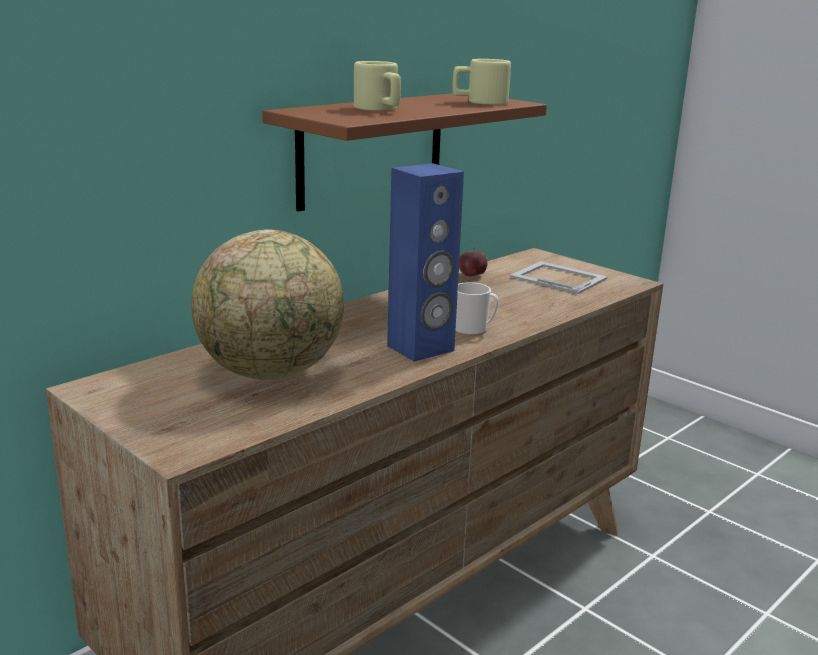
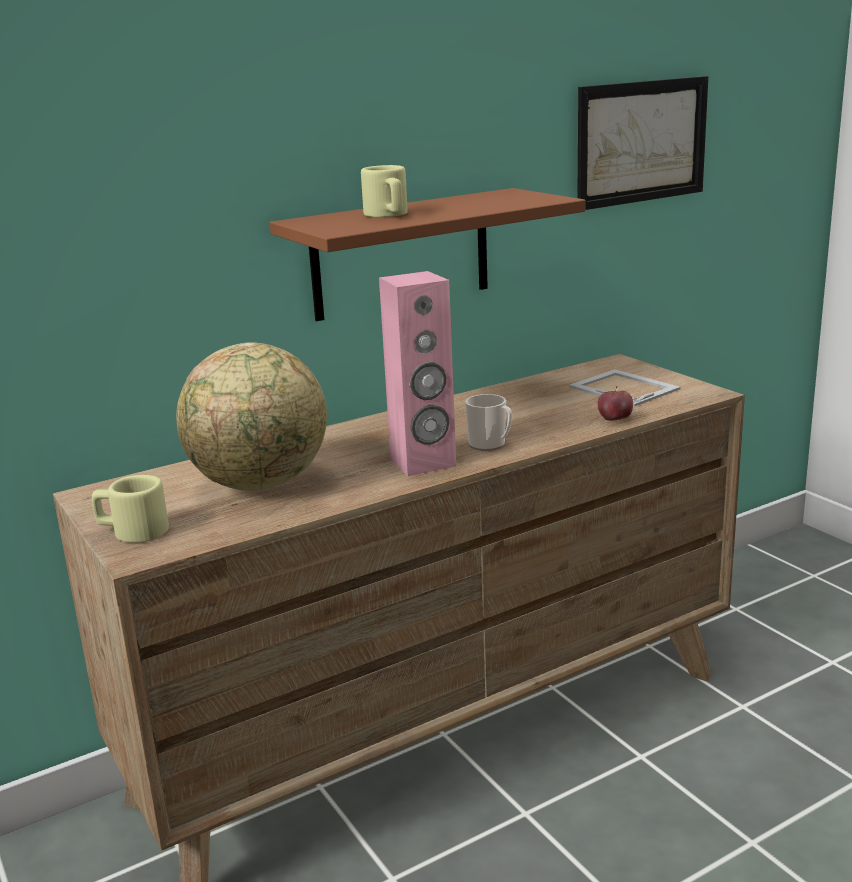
camera: 15 degrees right, 0 degrees up
blue speaker [387,163,464,362] -> pink speaker [379,271,456,476]
beige mug [453,59,511,105] -> beige mug moved to [92,475,169,543]
apple [459,247,488,276] -> apple moved to [598,386,633,421]
none -> picture [577,76,708,210]

